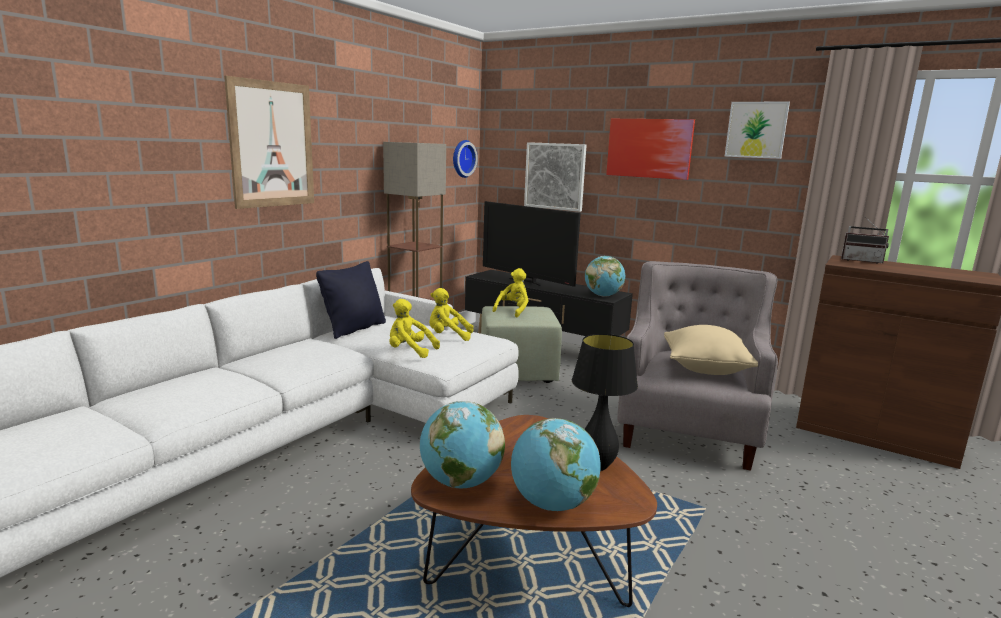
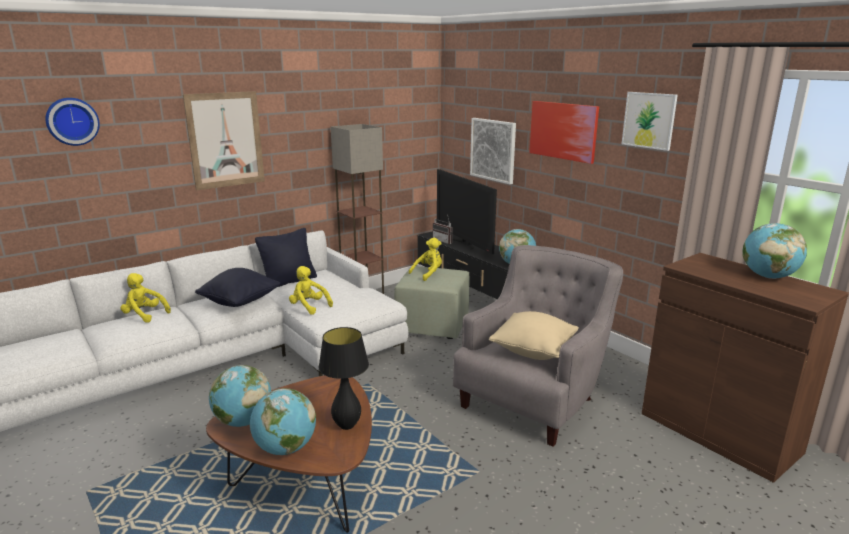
camera: 20 degrees right, 5 degrees up
yellow plush toy [429,288,474,341] -> yellow plush toy moved to [121,273,171,323]
wall clock [453,140,478,178] -> wall clock moved to [45,98,100,146]
radio [841,217,889,264] -> radio moved to [433,214,452,244]
none -> black pillow [195,268,280,307]
none -> globe [742,223,807,279]

